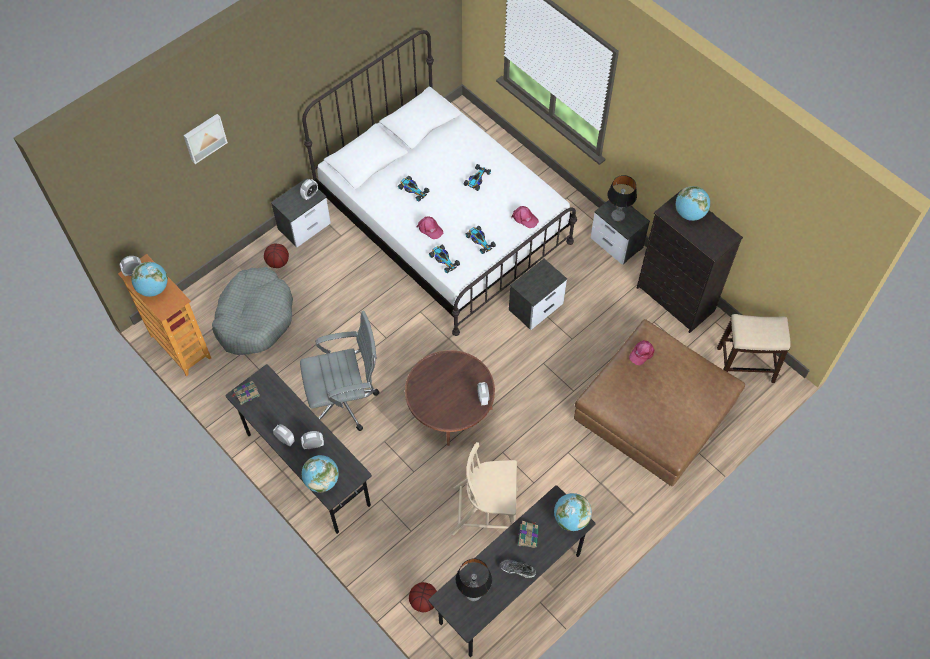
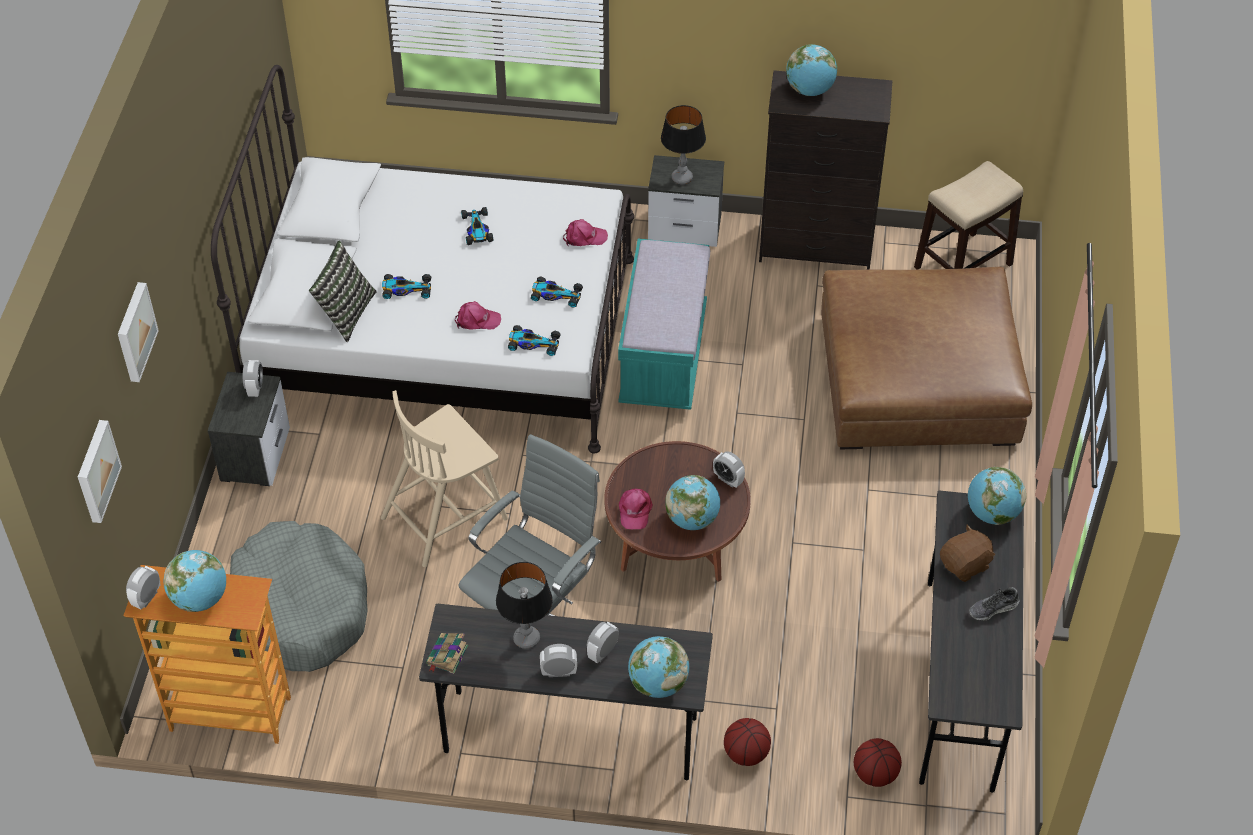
camera: 40 degrees left, 10 degrees down
basketball [264,243,289,268] -> basketball moved to [724,718,771,766]
beige chair [451,442,518,535] -> beige chair moved to [381,390,508,567]
table lamp [456,558,492,601] -> table lamp moved to [496,562,553,649]
nightstand [509,259,567,330] -> turquoise bench [618,239,710,410]
book [518,521,539,548] -> brown plush toy [940,524,995,582]
pink cap [629,341,654,365] -> pink cap moved to [619,489,653,529]
none -> picture [78,420,122,523]
none -> pillow [309,241,377,342]
none -> globe [665,475,720,530]

